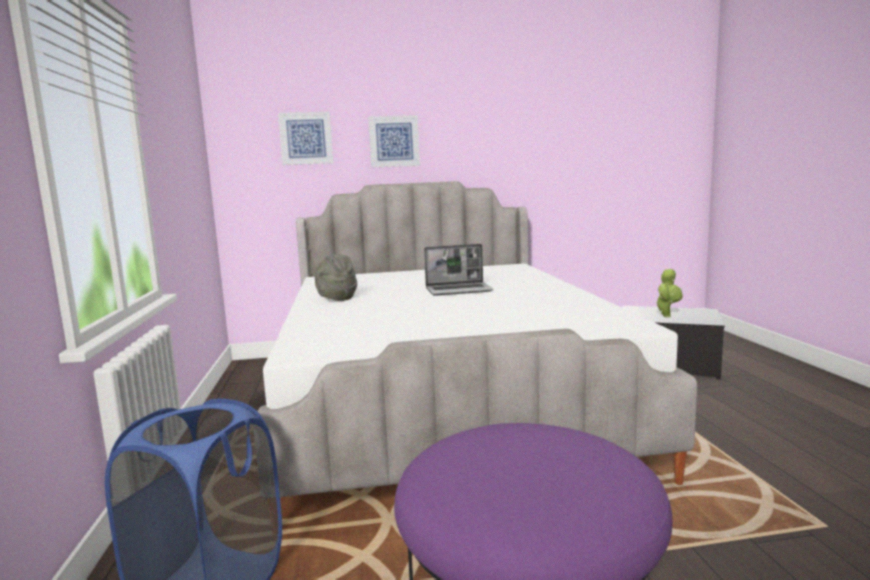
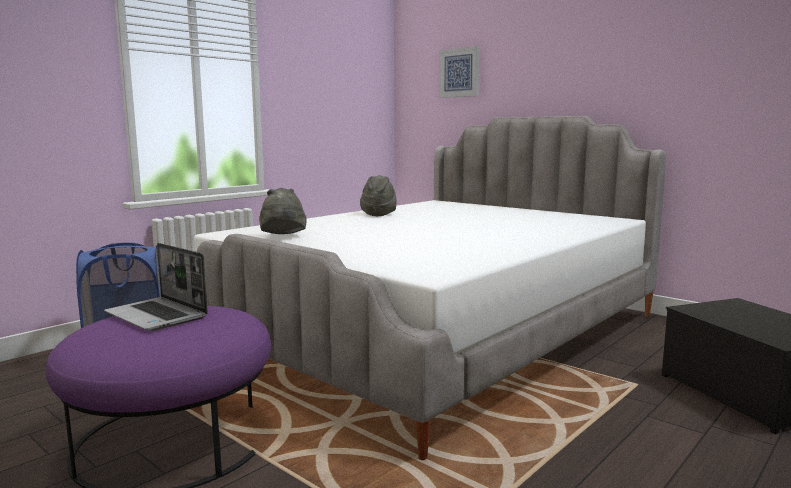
camera: 50 degrees right, 0 degrees up
picture [368,115,420,168] -> none
laptop [424,244,493,296] -> laptop moved to [104,243,208,331]
potted plant [656,269,683,318] -> none
none -> grey hat [259,188,307,234]

